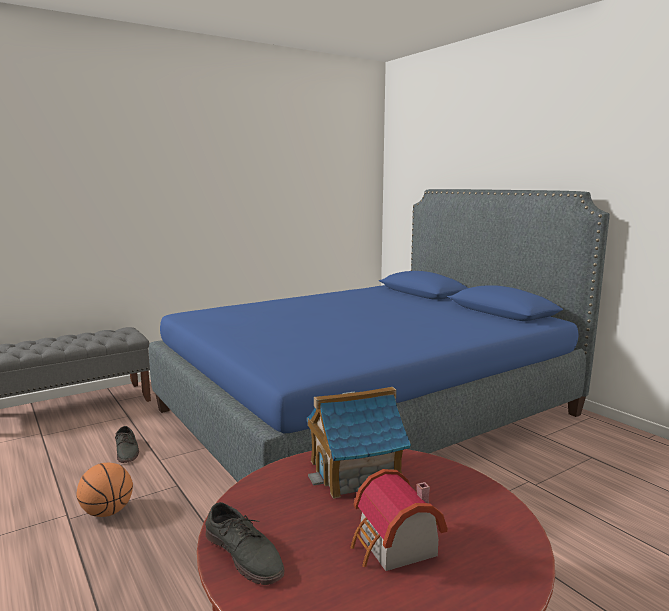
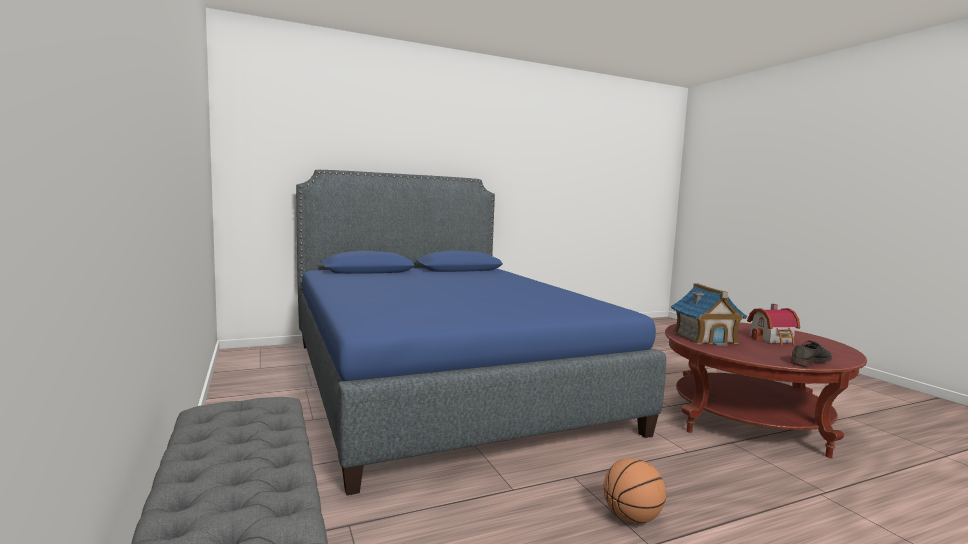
camera: 80 degrees left, 5 degrees down
grey shoe [115,426,139,463] -> none

